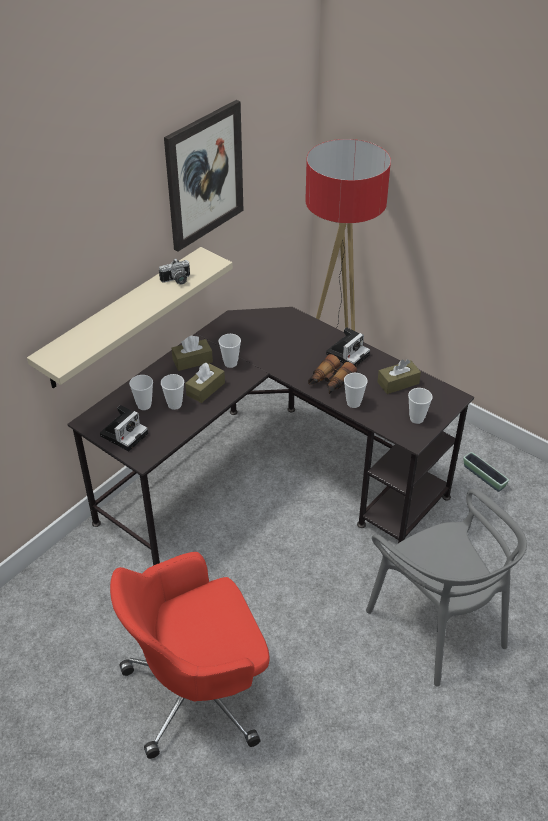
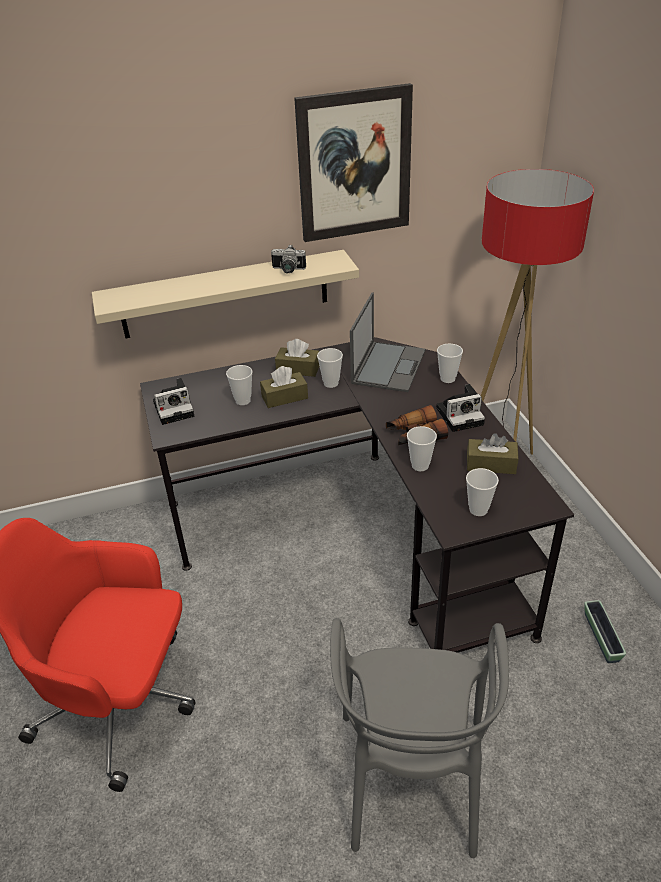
camera: 35 degrees right, 5 degrees down
cup [129,375,153,410] -> cup moved to [437,344,463,383]
none -> laptop [350,292,426,392]

